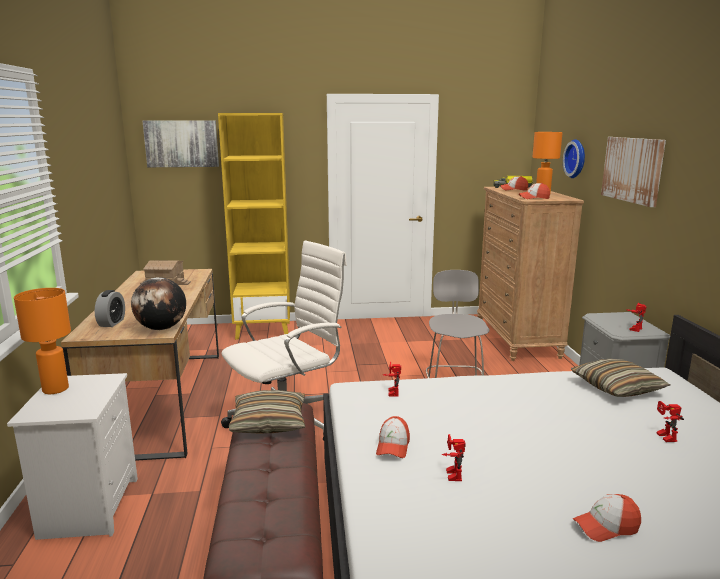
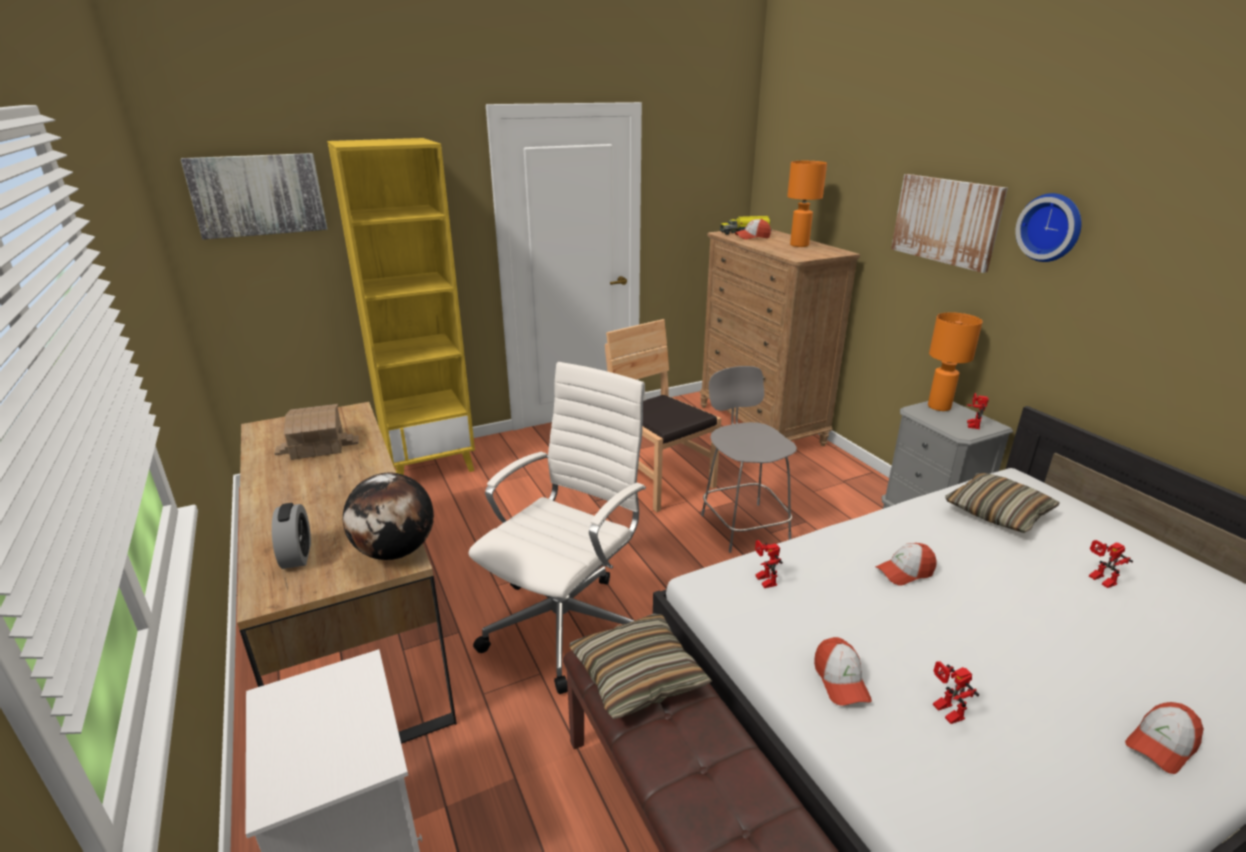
camera: 20 degrees left, 10 degrees up
orange table lamp [14,288,71,394] -> orange table lamp moved to [928,312,983,411]
cap [519,183,550,199] -> cap moved to [876,543,937,586]
wall clock [563,139,585,178] -> wall clock moved to [1015,193,1082,262]
none -> brown chair [605,319,721,512]

